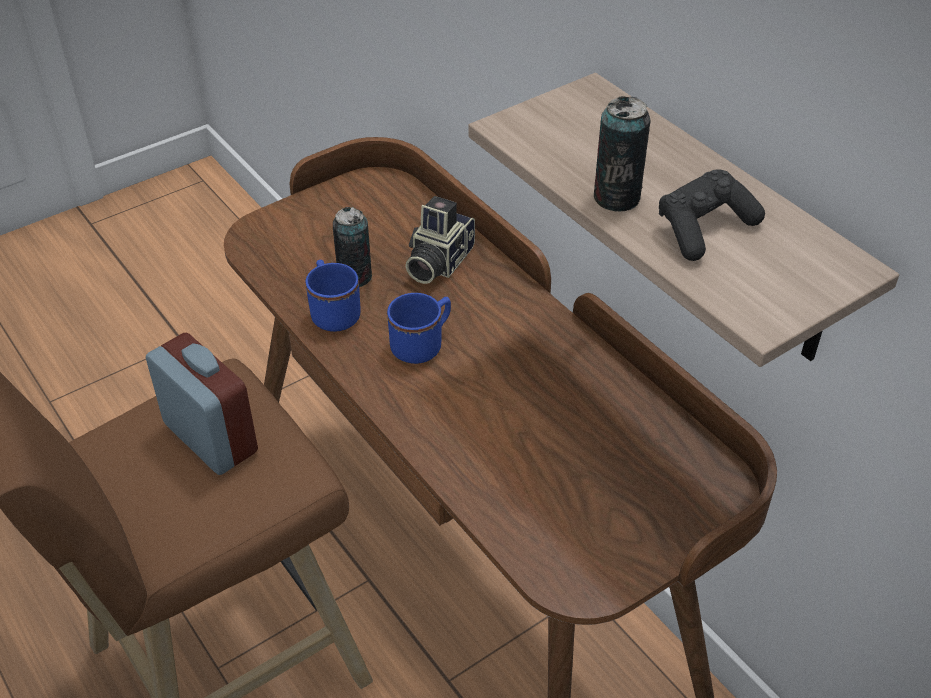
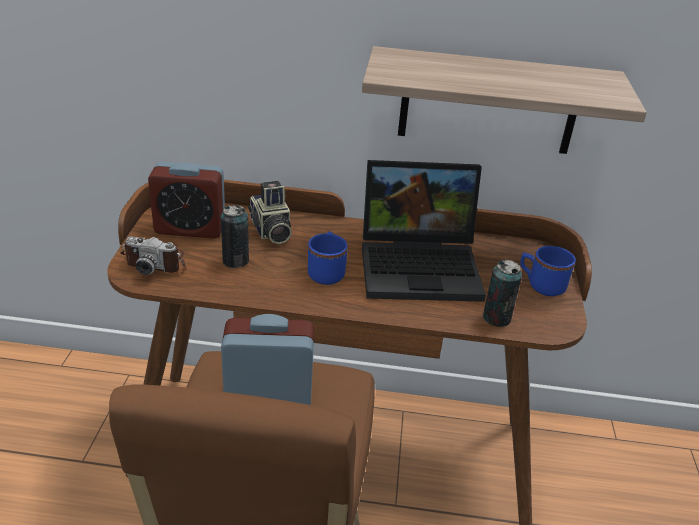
camera: 50 degrees left, 10 degrees down
blue mug [306,260,361,332] -> blue mug moved to [520,246,576,296]
can [594,96,650,211] -> can moved to [483,260,522,327]
black game controller [659,169,765,261] -> none
none -> camera [120,236,186,275]
none -> alarm clock [148,162,225,239]
none -> laptop [362,160,486,302]

